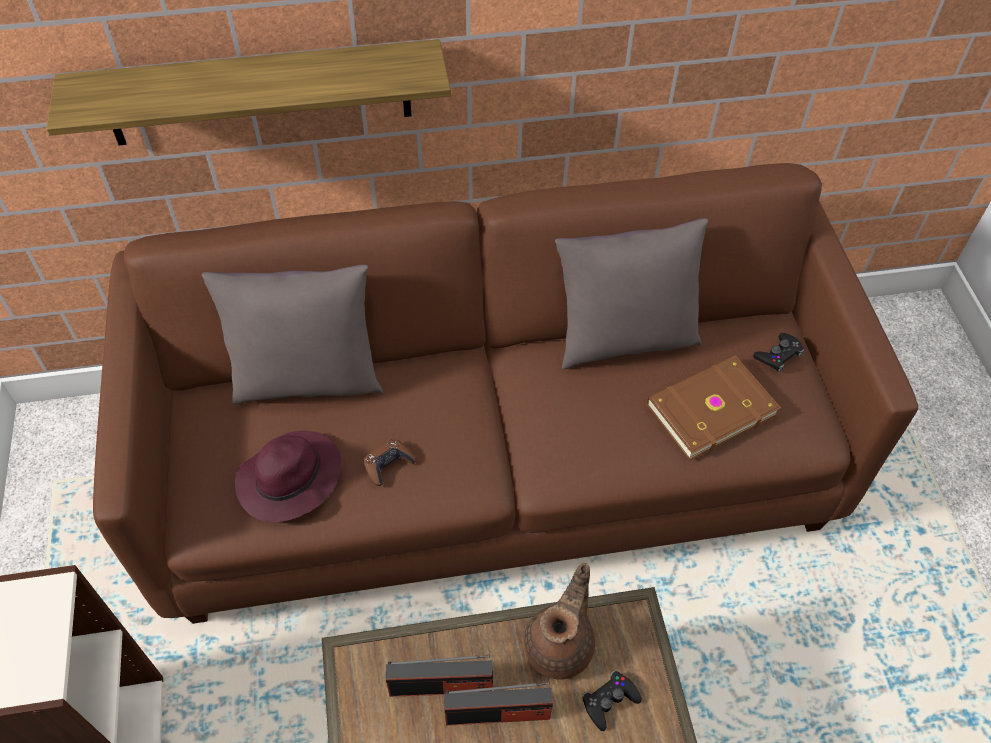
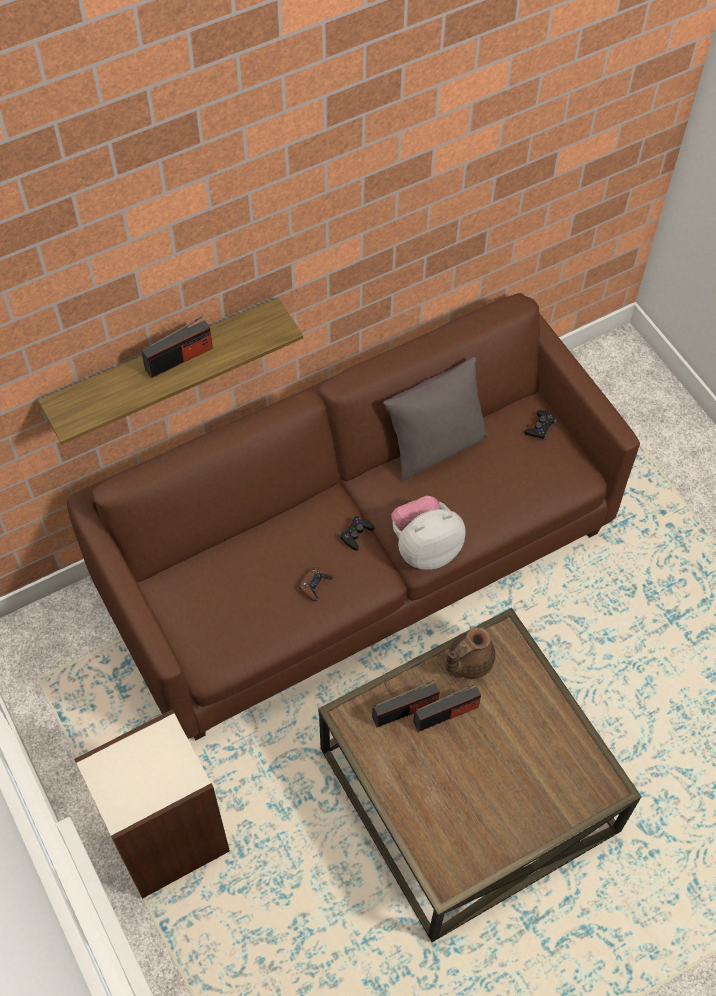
camera: 20 degrees left, 5 degrees up
grey pillow [202,265,383,405] -> none
purple hat [235,431,341,522] -> none
brown teapot [524,563,595,680] -> brown teapot turned 135 degrees counterclockwise [445,627,495,679]
black game controller [582,670,642,731] -> black game controller moved to [339,516,374,551]
brown book [646,356,781,461] -> none
none -> radio [142,316,213,379]
none -> plush toy [391,496,466,570]

